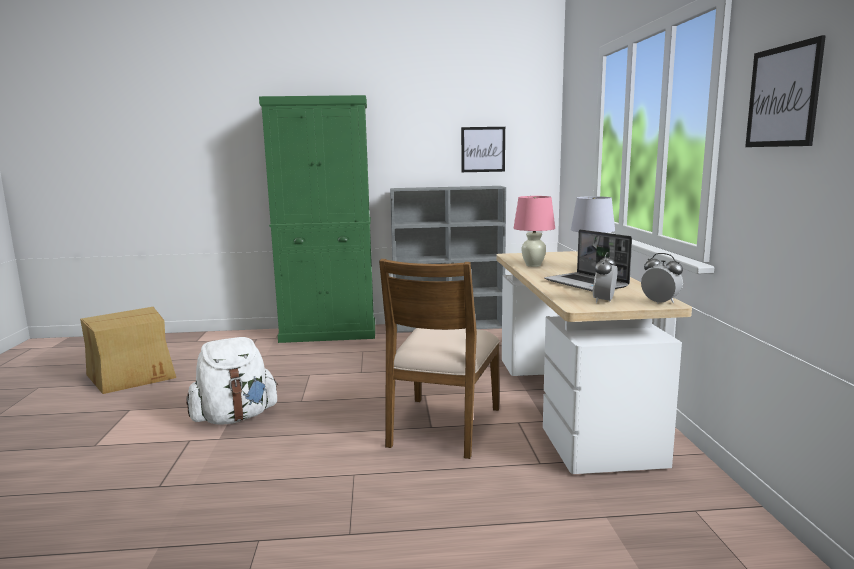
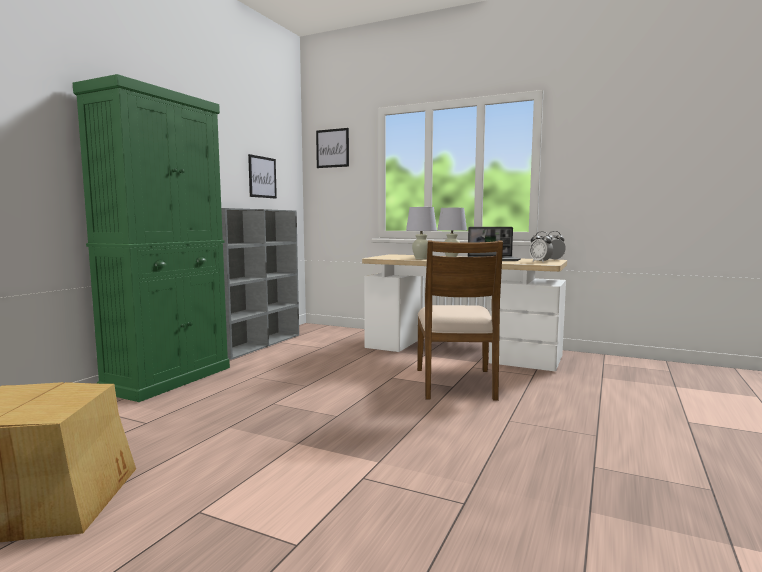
camera: 60 degrees left, 5 degrees down
white backpack [186,337,278,425] -> none
brown chair [379,259,500,459] -> brown chair turned 45 degrees clockwise [417,240,503,401]
pink table lamp [513,196,555,267] -> white table lamp [406,207,437,259]
picture [745,35,826,147] -> picture moved to [316,128,349,168]

